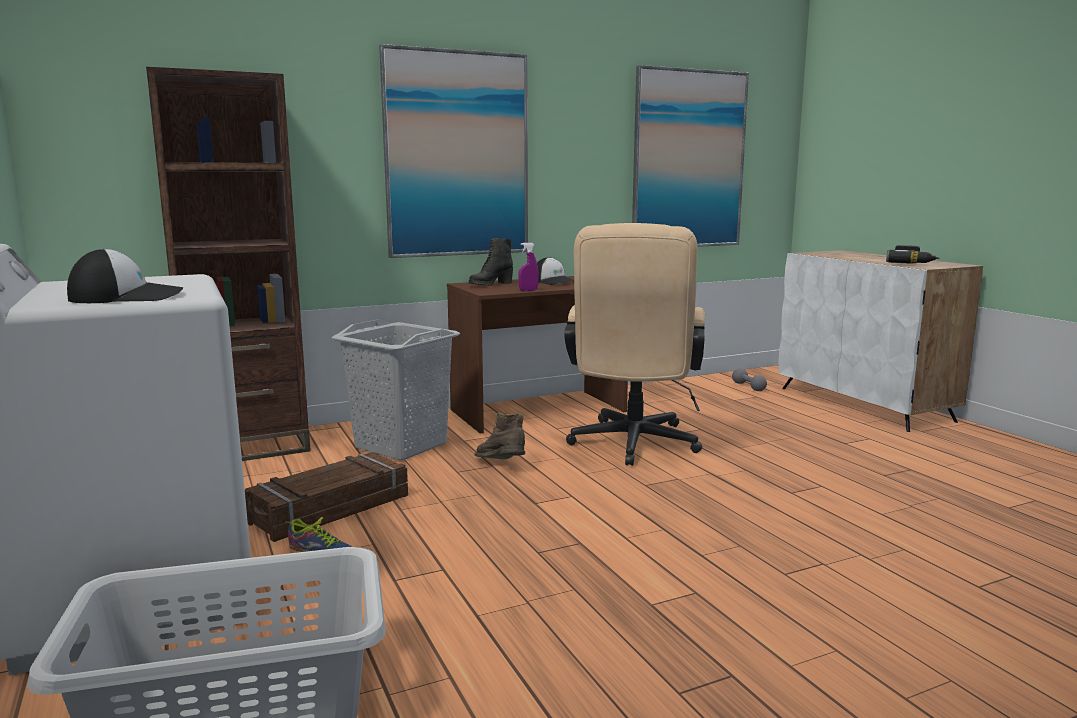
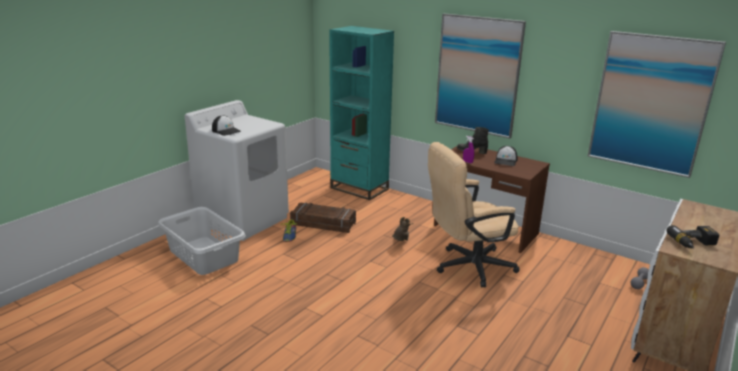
camera: 60 degrees right, 10 degrees up
brown bookcase [146,67,311,461] -> turquoise bookcase [329,26,394,200]
grey laundry basket [331,319,460,461] -> none

